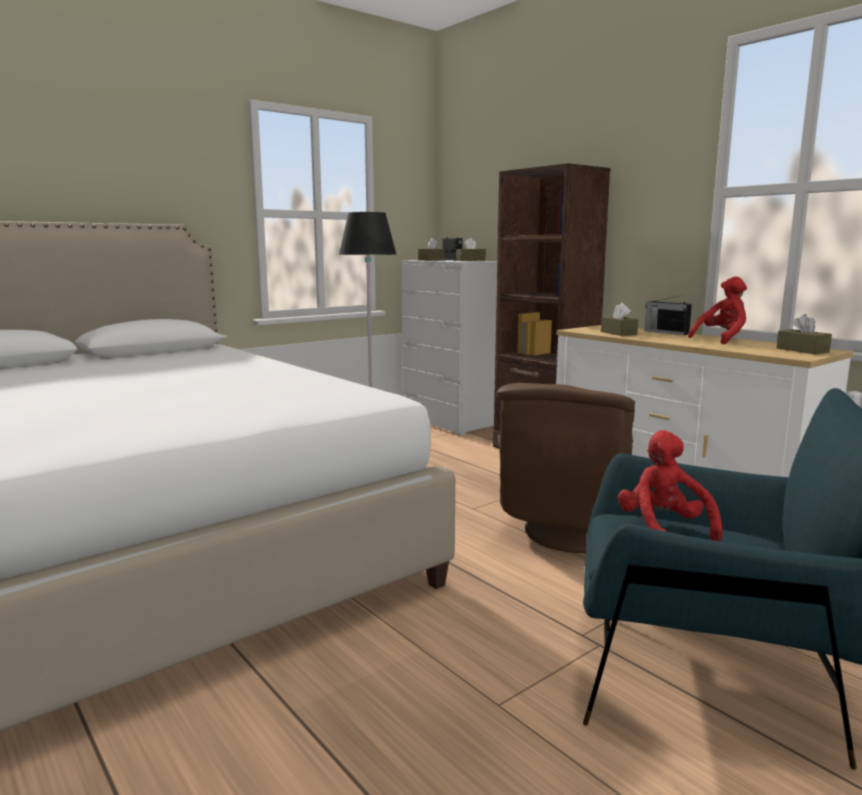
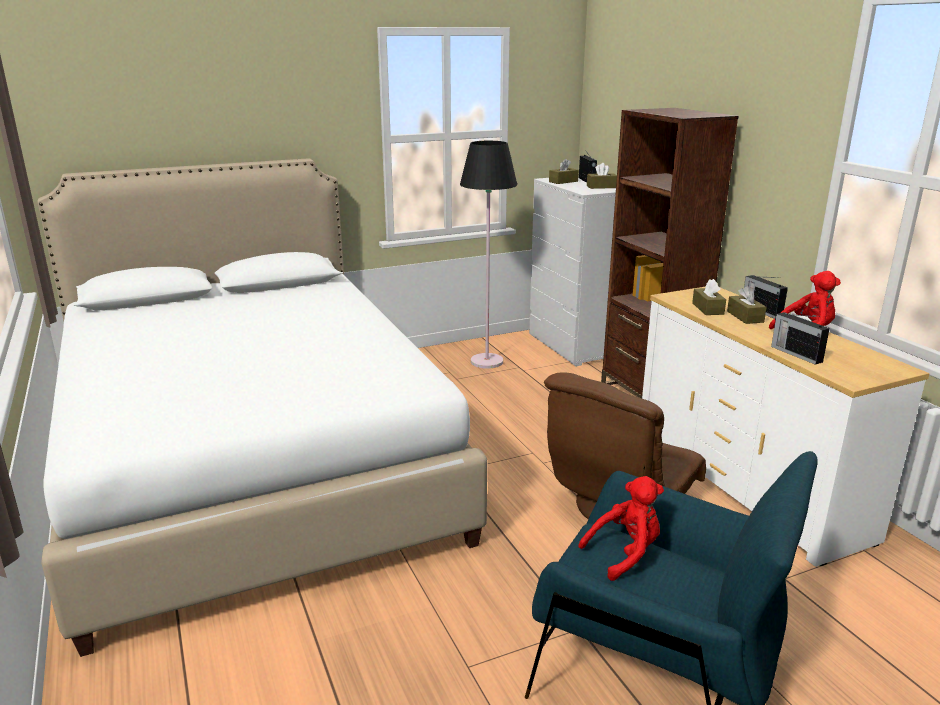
camera: 15 degrees right, 10 degrees up
red plush toy [618,430,723,542] -> red plush toy turned 60 degrees clockwise [578,476,664,581]
brown tissue box [776,314,832,354] -> brown tissue box moved to [727,286,767,324]
none -> radio [771,312,830,365]

